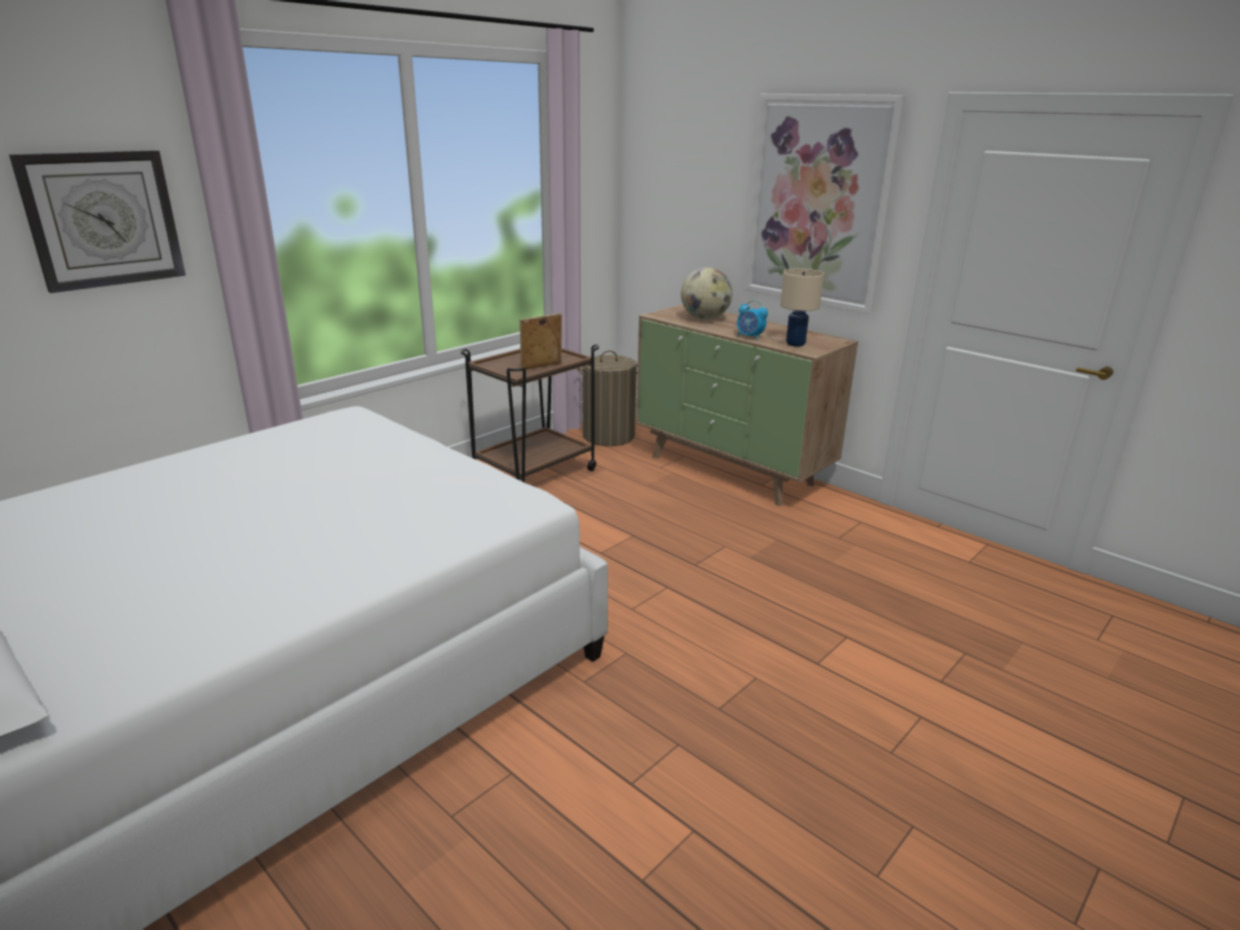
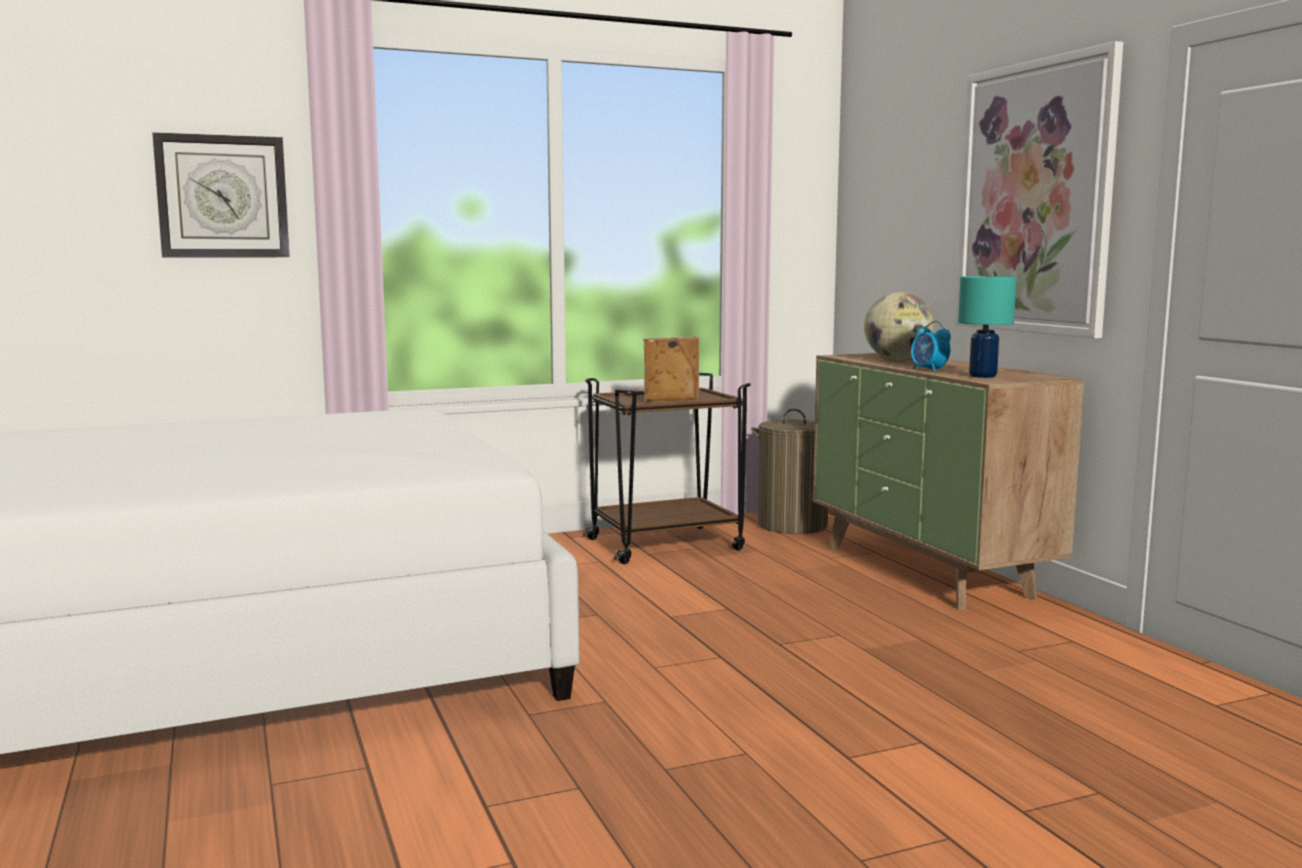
camera: 25 degrees right, 15 degrees down
beige table lamp [780,269,824,347] -> turquoise table lamp [958,275,1017,378]

